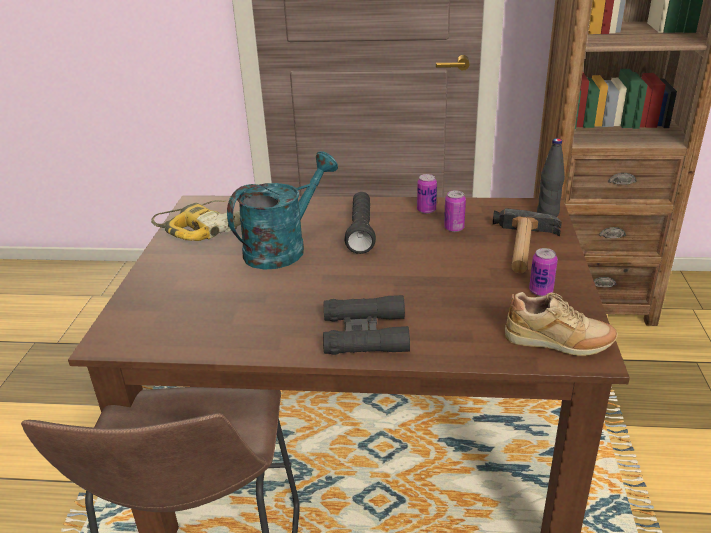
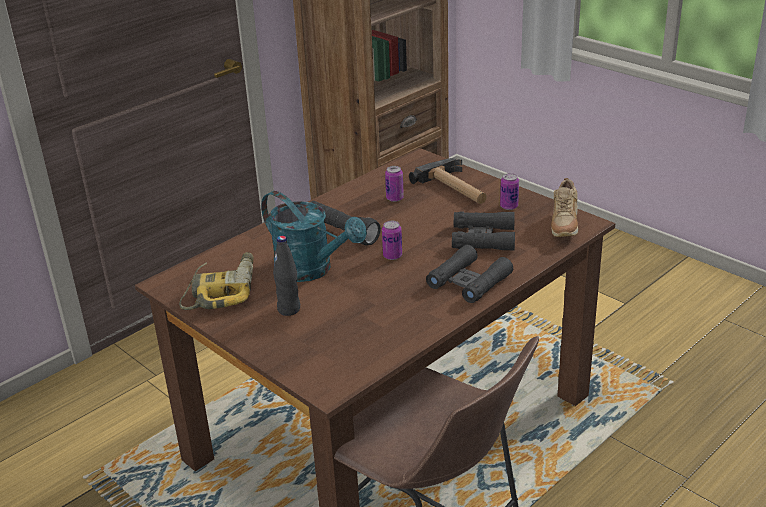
camera: 50 degrees left, 0 degrees up
turquoise watering can [227,151,338,270] -> turquoise watering can turned 135 degrees clockwise [261,191,367,282]
can [417,174,437,214] -> can moved to [382,221,402,260]
beige shoe [505,292,618,356] -> beige shoe turned 135 degrees clockwise [551,178,578,237]
black bottle [537,138,565,217] -> black bottle moved to [273,236,300,316]
none -> black binoculars [452,211,515,250]

